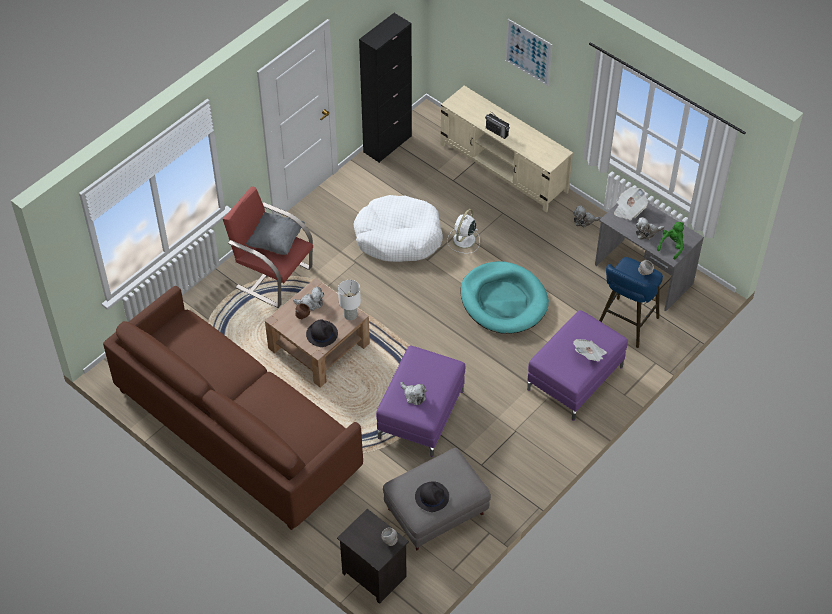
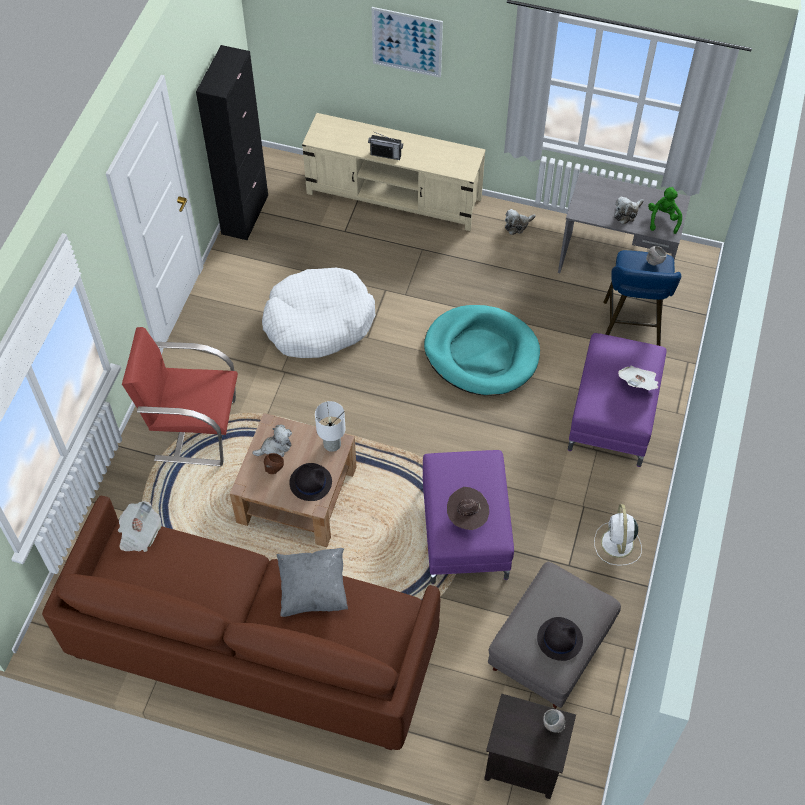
camera: 25 degrees left, 5 degrees up
grey pillow [246,212,305,255] -> grey pillow moved to [276,548,348,617]
plush toy [400,382,427,405] -> brown hat [447,487,489,530]
white fan [447,209,480,254] -> white fan moved to [594,504,642,566]
newspaper [614,187,648,221] -> newspaper moved to [118,501,161,552]

